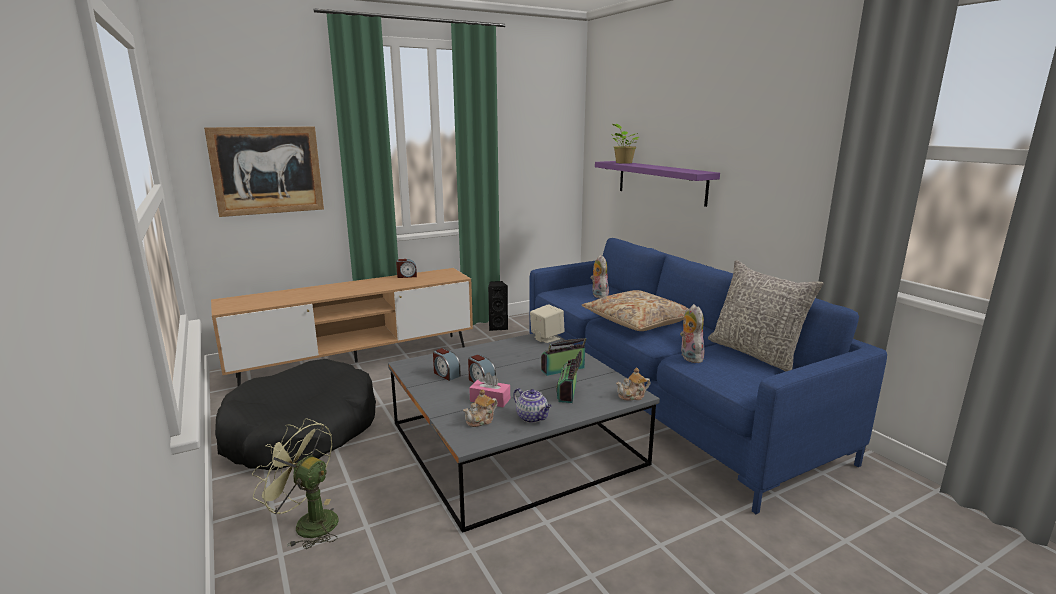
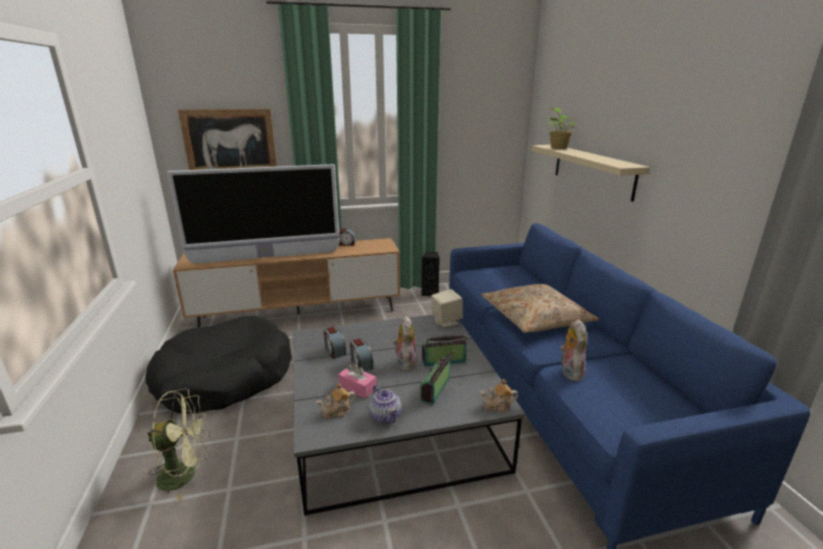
camera: 15 degrees right, 5 degrees up
green fan [252,418,339,549] -> green fan turned 135 degrees clockwise [147,388,210,501]
plush toy [590,255,609,299] -> plush toy moved to [393,316,417,371]
purple shelf [595,161,720,207] -> beige shelf [531,145,650,202]
grey pillow [708,260,824,371] -> none
none -> television [167,164,340,264]

